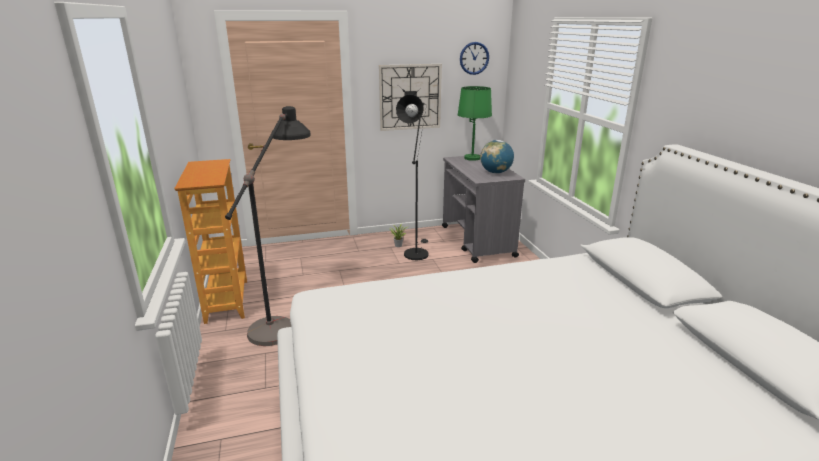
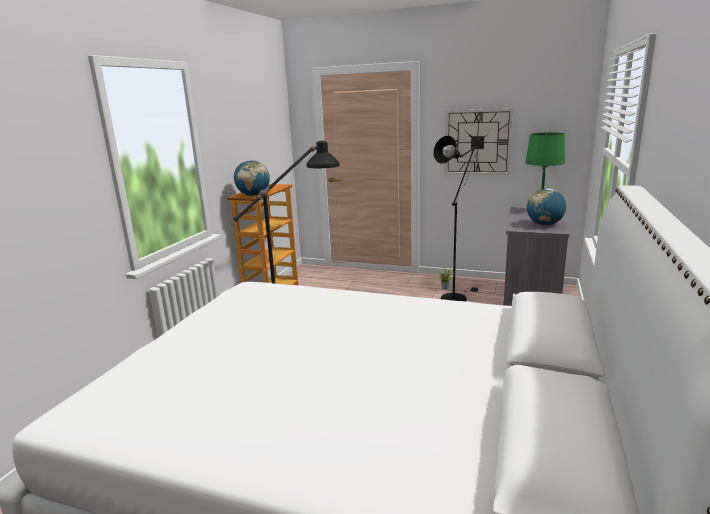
camera: 35 degrees right, 5 degrees down
wall clock [460,42,489,75] -> none
none -> globe [234,160,270,196]

